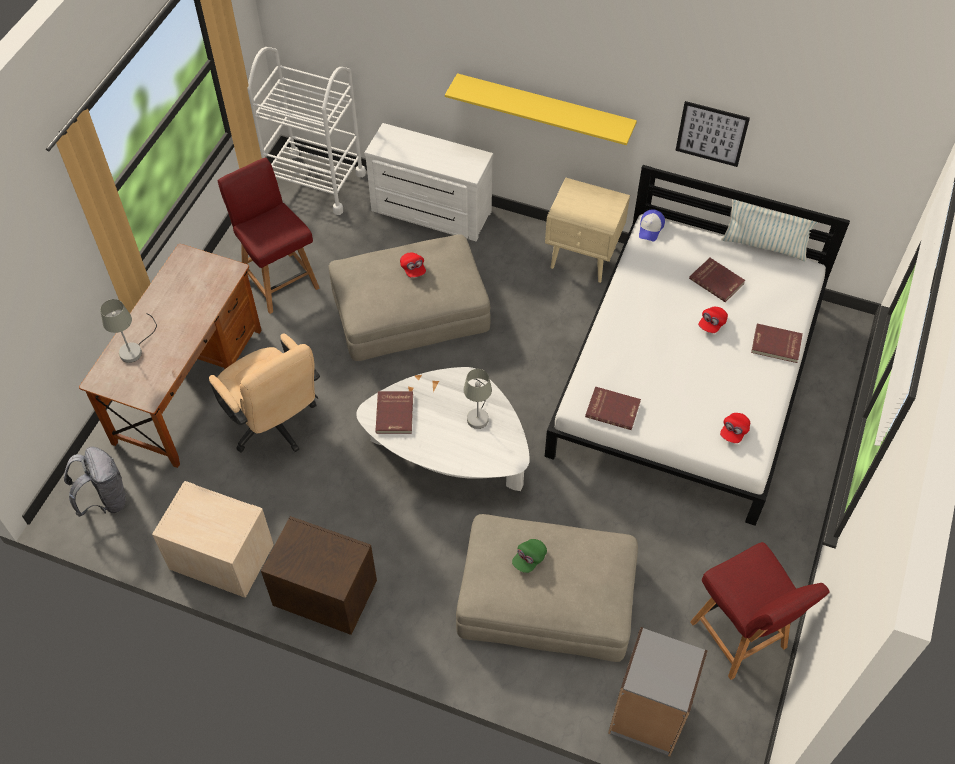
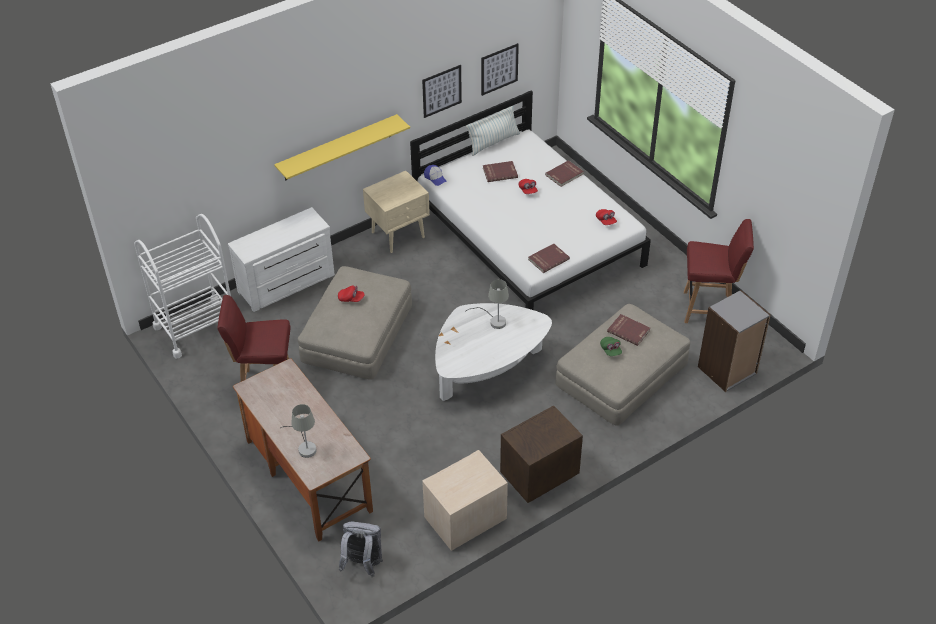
camera: 55 degrees left, 10 degrees down
beige office chair [209,333,320,453] -> none
red book [375,391,413,434] -> red book moved to [607,314,650,346]
none -> picture [481,43,519,96]

